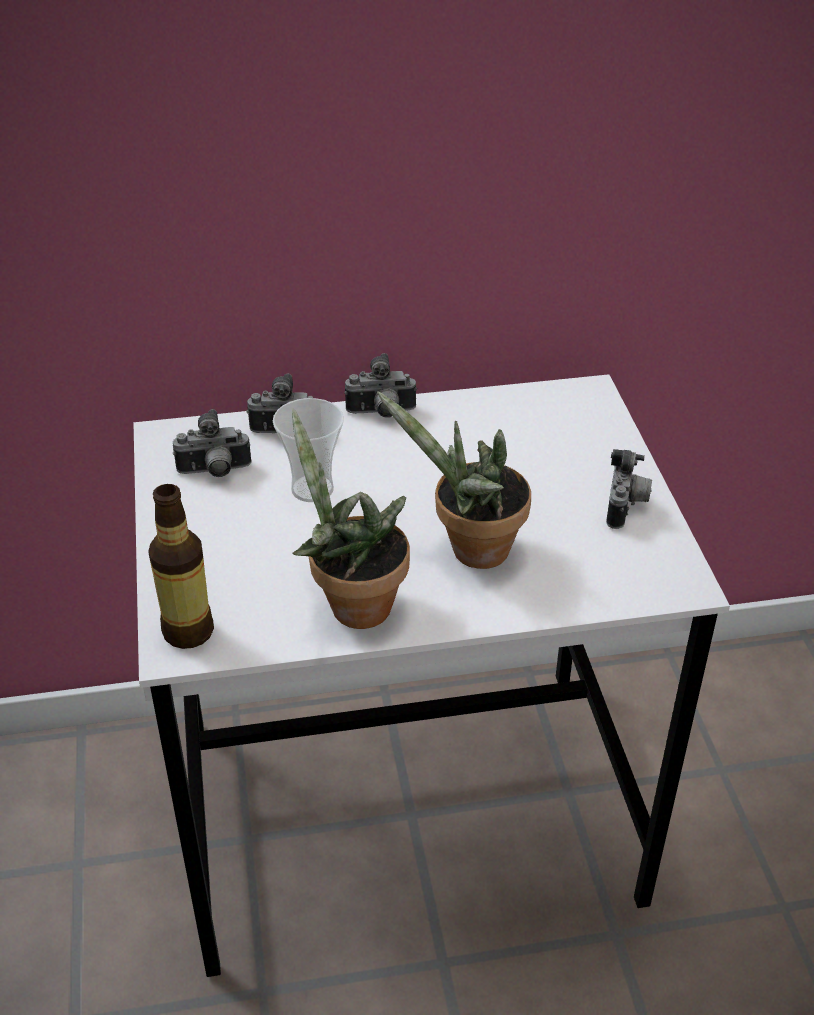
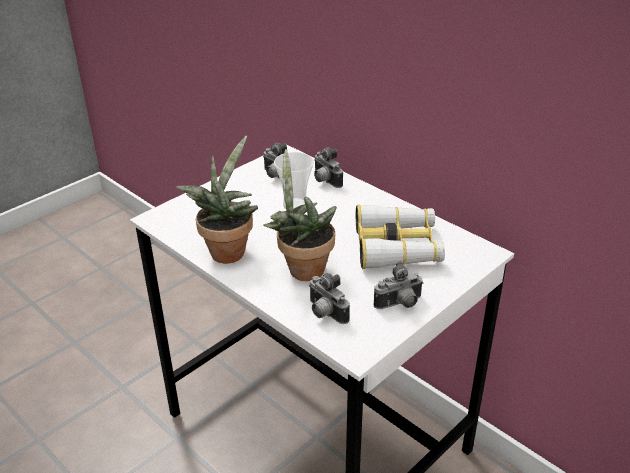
camera: 55 degrees right, 5 degrees down
bottle [148,484,214,649] -> none
camera [344,353,417,418] -> camera moved to [309,273,350,324]
none -> binoculars [356,204,445,269]

